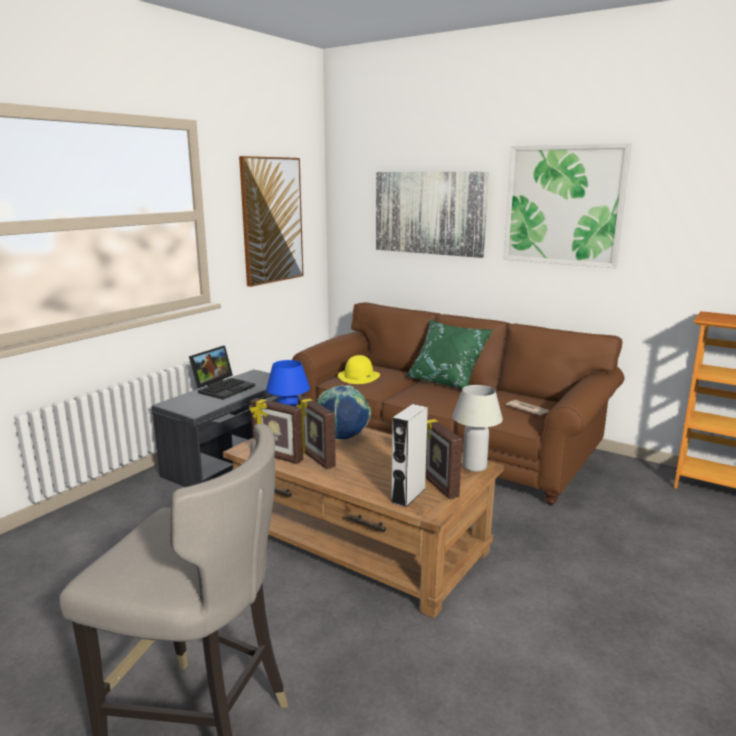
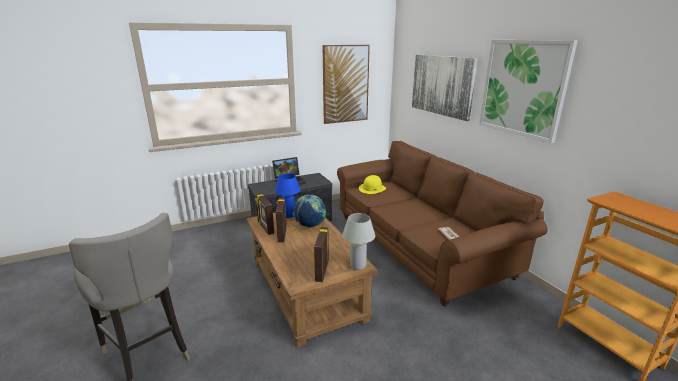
camera: 30 degrees right, 5 degrees up
grey speaker [391,404,428,507] -> none
green pillow [404,319,493,389] -> none

